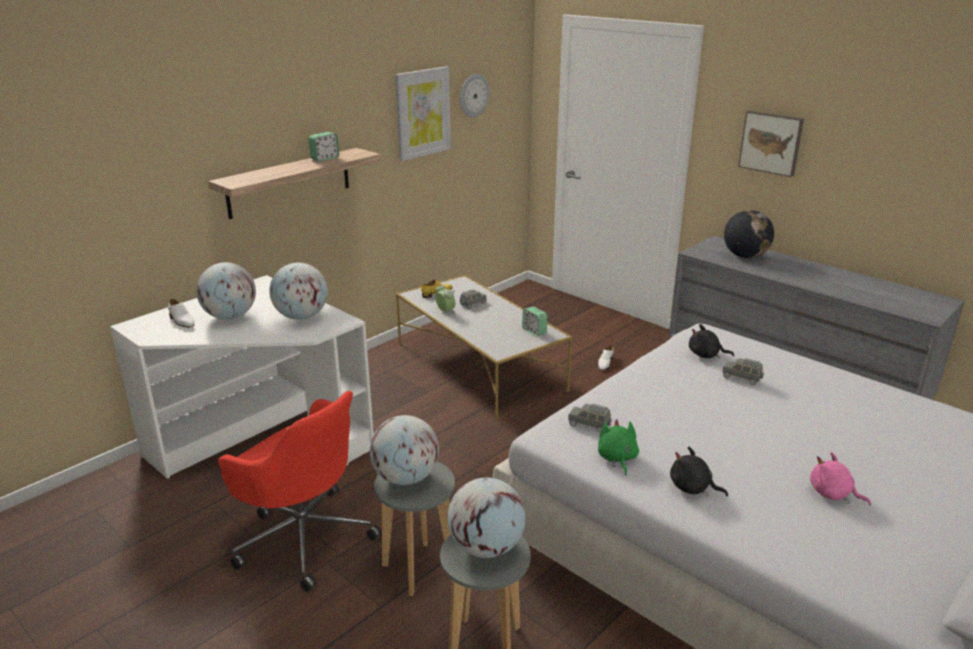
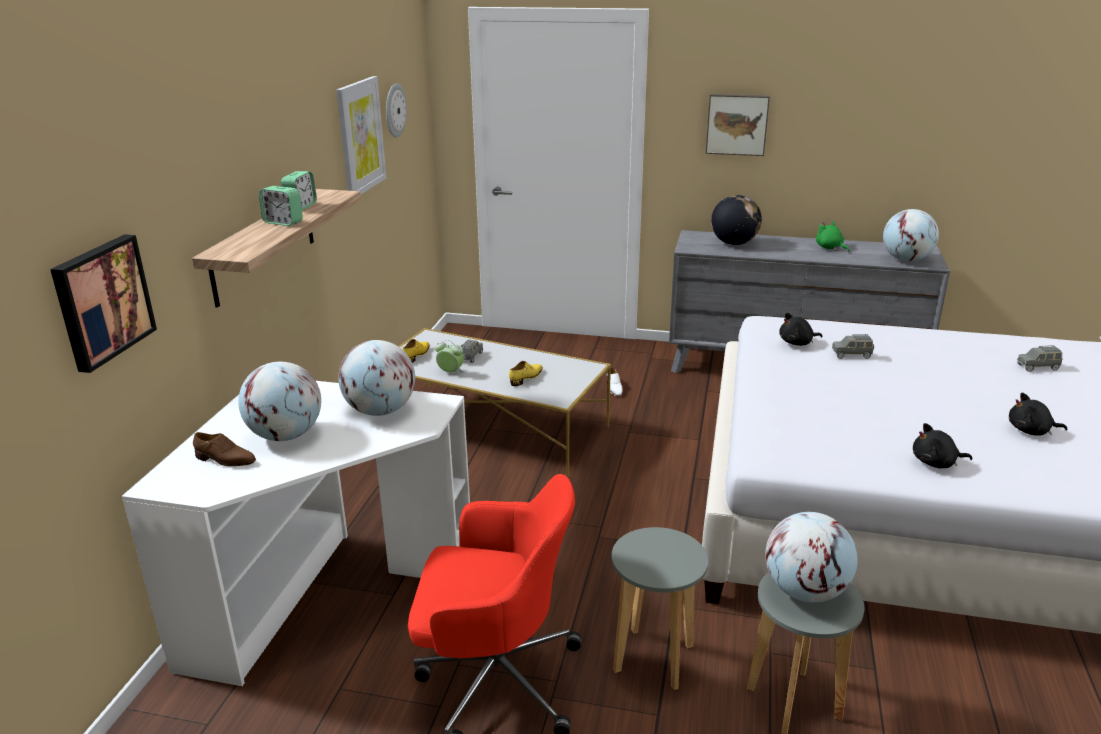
camera: 30 degrees left, 0 degrees up
white shoe [168,299,195,328] -> brown shoe [193,432,256,466]
globe [370,415,439,485] -> globe moved to [883,209,939,262]
alarm clock [522,306,548,336] -> alarm clock moved to [259,186,303,226]
grey toy car [568,404,612,433] -> grey toy car moved to [1017,345,1062,372]
green plush toy [598,419,639,476] -> green plush toy moved to [816,221,849,252]
pink plush toy [810,452,871,505] -> black plush toy [1009,393,1067,435]
none -> picture [50,234,157,373]
none -> yellow shoe [509,361,543,386]

